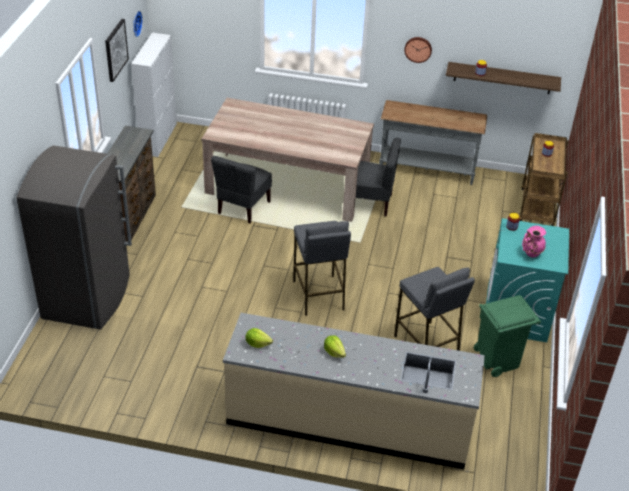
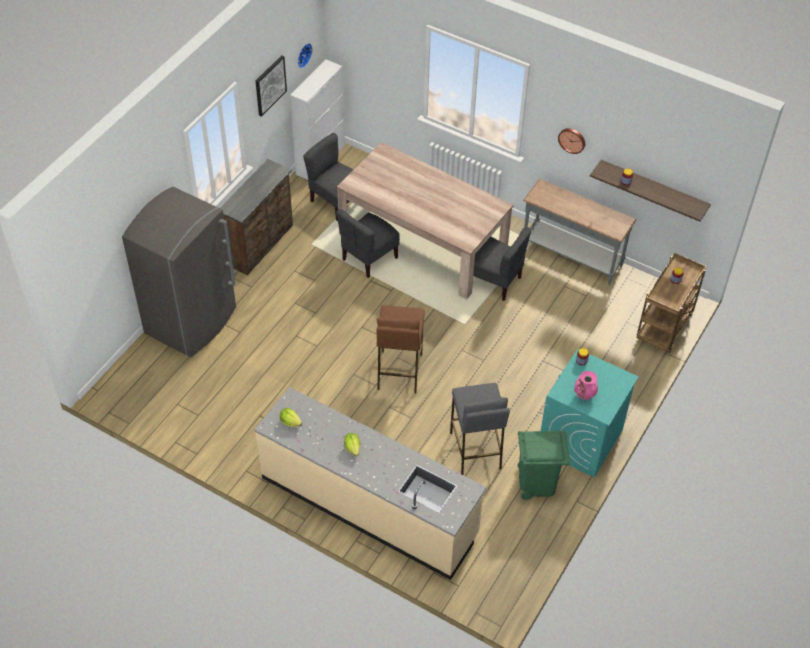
camera: 20 degrees right, 10 degrees up
grey stool [293,221,351,316] -> brown stool [377,305,425,394]
none -> grey chair [303,133,353,221]

